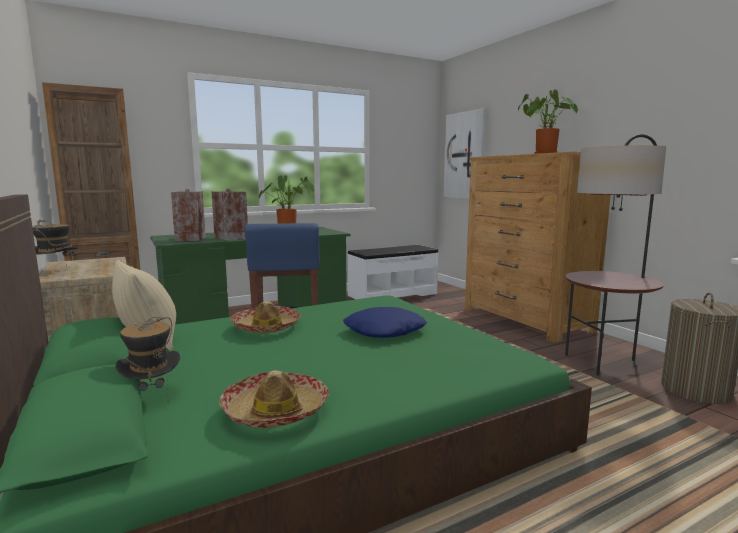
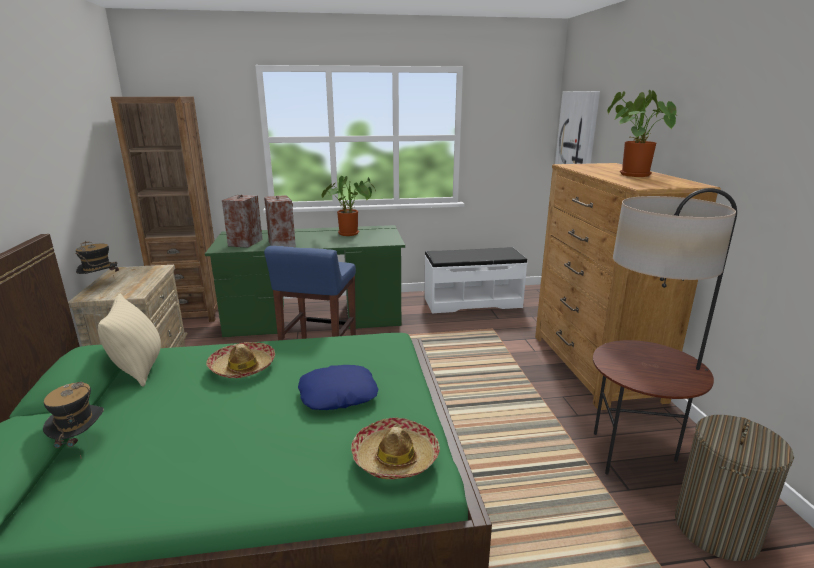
camera: 20 degrees right, 10 degrees up
hat [219,370,329,428] -> hat moved to [351,418,440,479]

